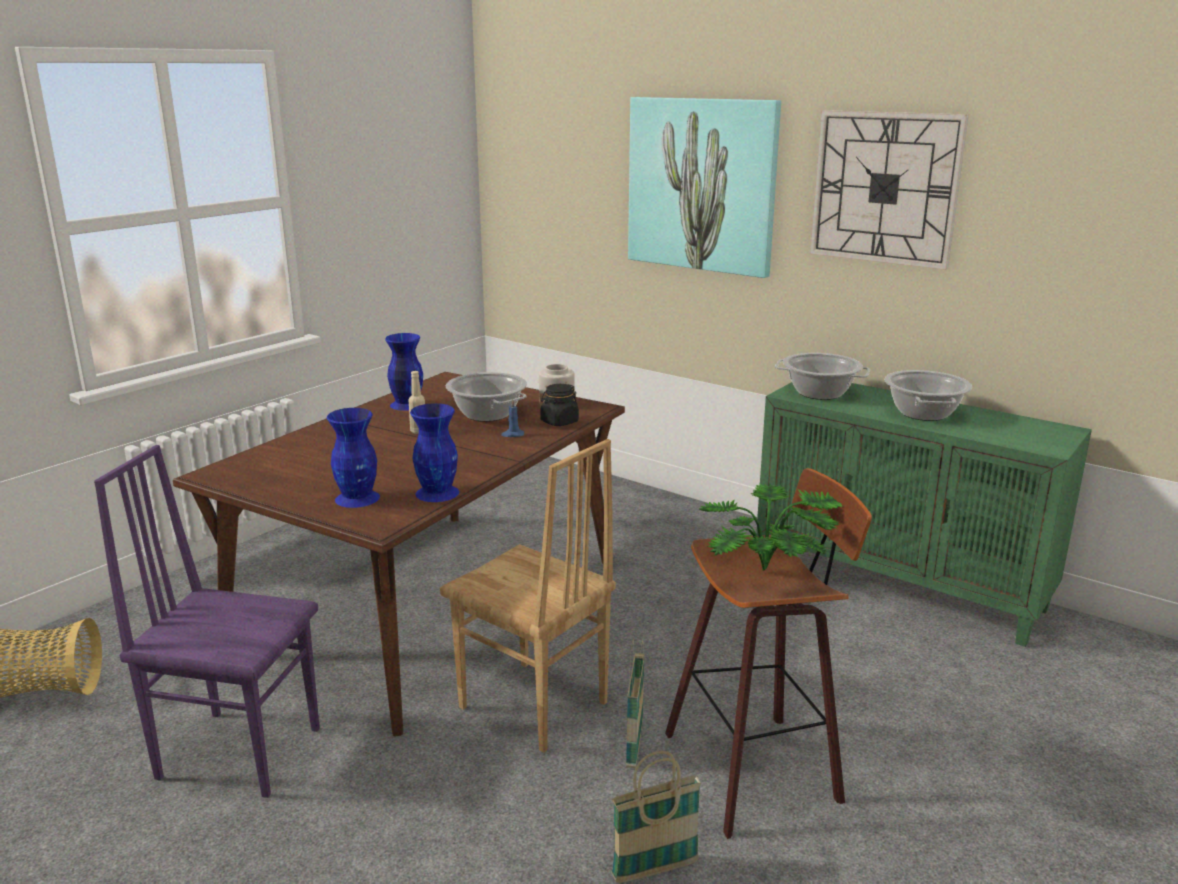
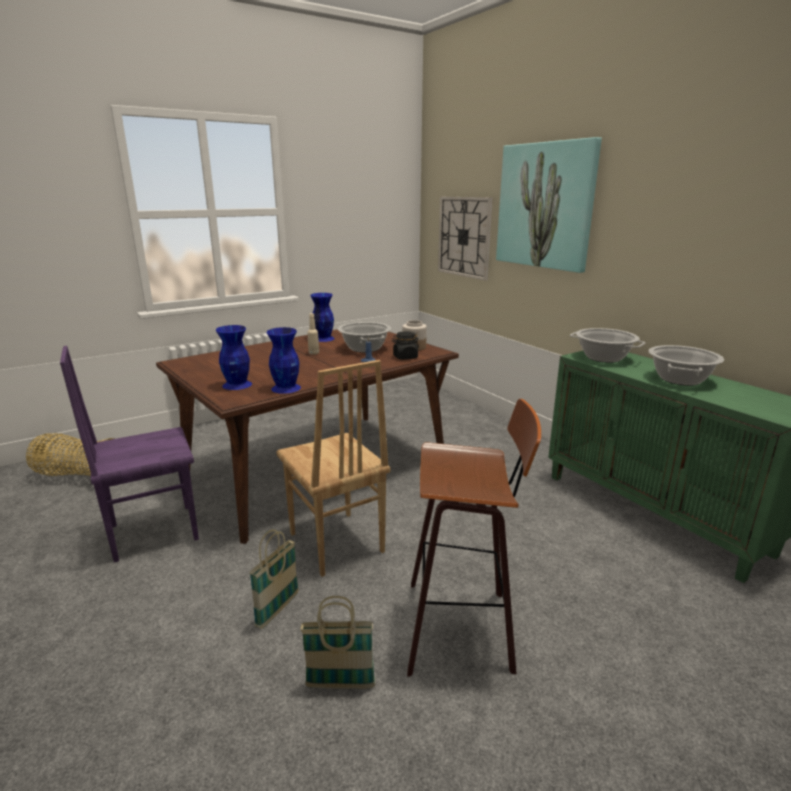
camera: 20 degrees right, 0 degrees up
purple chair [94,445,320,798] -> purple chair turned 60 degrees counterclockwise [60,346,199,563]
basket [626,640,645,768] -> basket moved to [249,529,299,629]
potted plant [699,484,842,570] -> none
wall clock [810,110,969,270] -> wall clock moved to [438,197,493,281]

